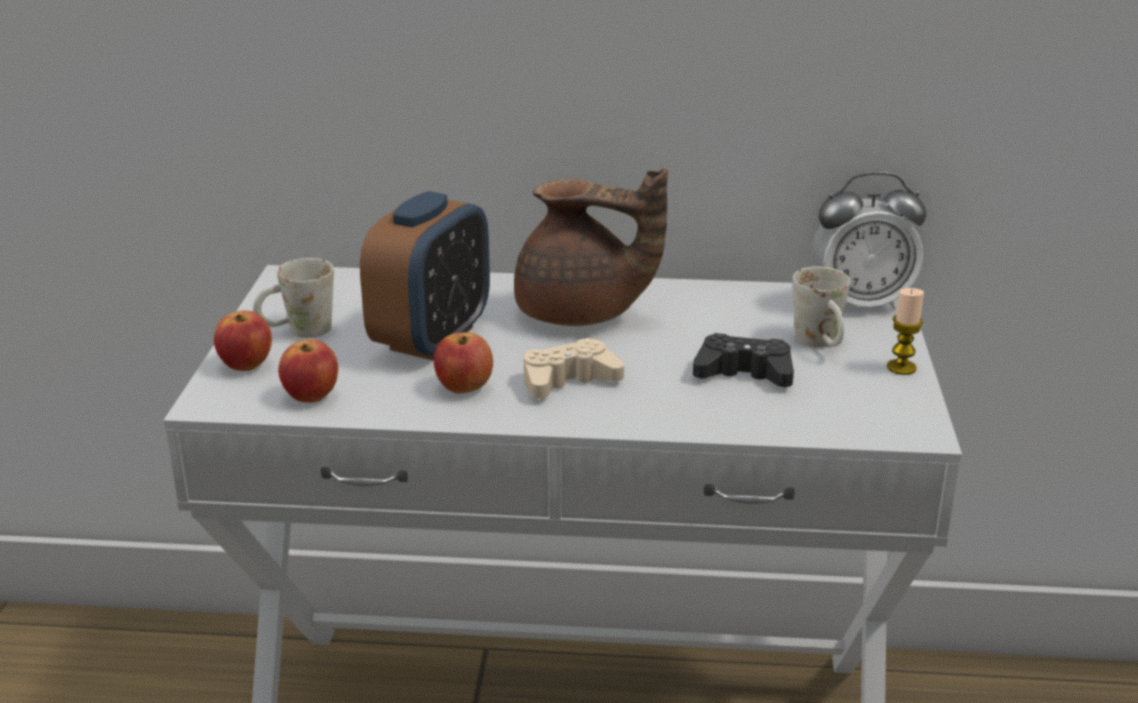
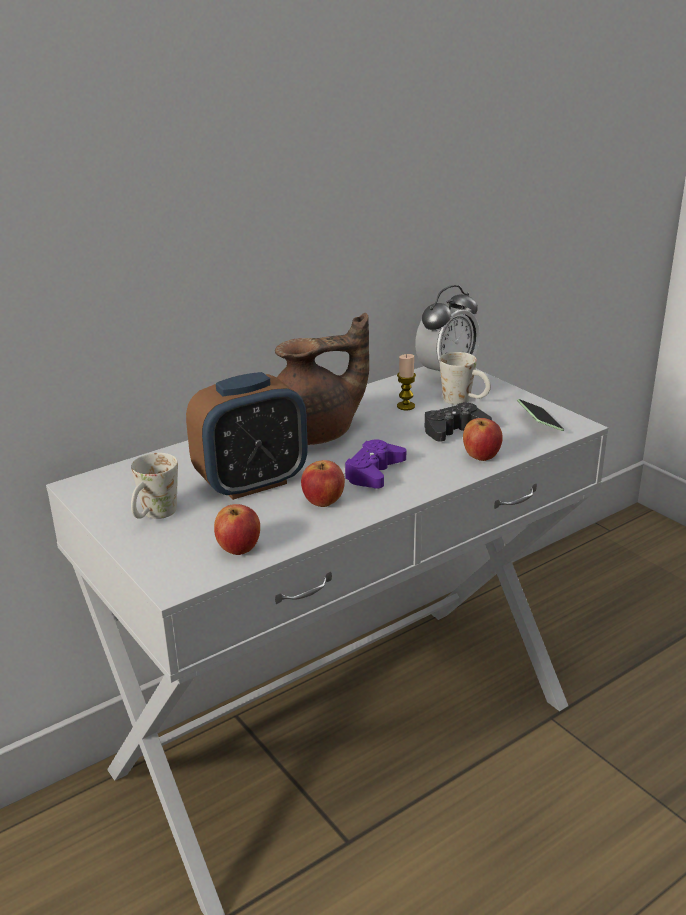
camera: 40 degrees left, 0 degrees up
apple [214,311,272,371] -> apple moved to [463,418,503,461]
alarm clock [360,191,490,361] -> alarm clock turned 75 degrees clockwise [186,372,308,500]
beige game controller [524,338,624,399] -> purple game controller [344,440,406,488]
candle [887,288,924,375] -> candle moved to [397,354,416,410]
none -> phone [517,399,564,431]

